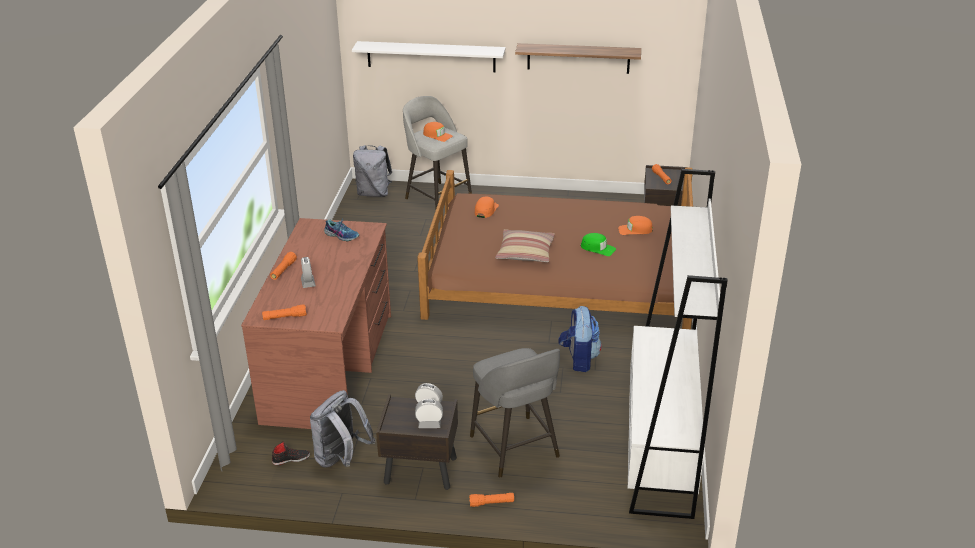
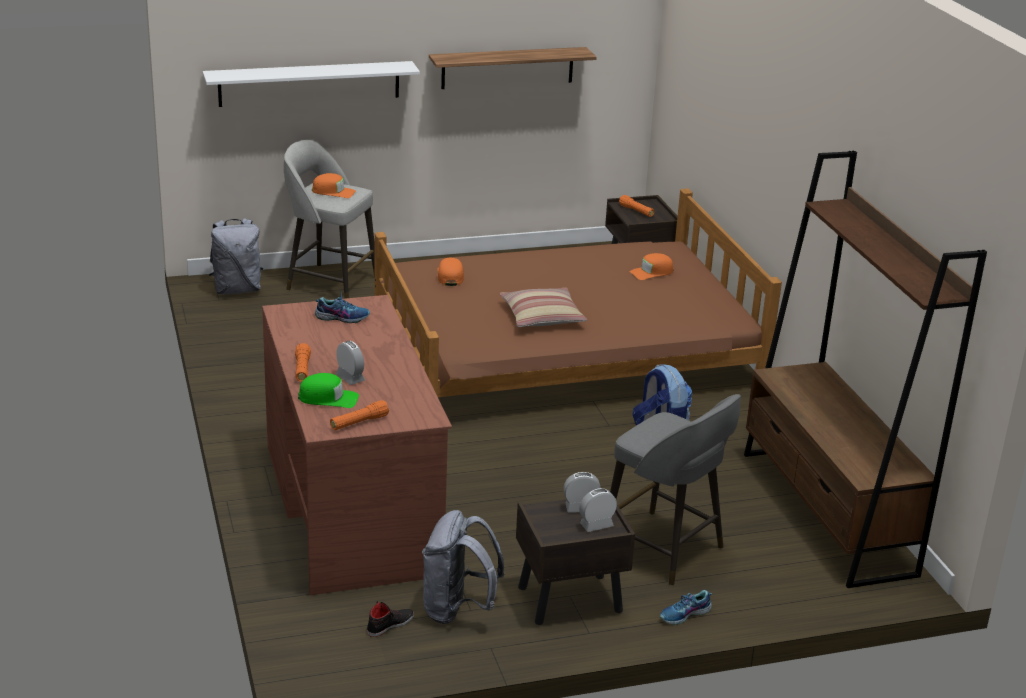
camera: 25 degrees left, 5 degrees down
orange flashlight [469,493,514,507] -> shoe [660,590,712,625]
green cap [581,233,616,256] -> green cap moved to [298,373,359,408]
white bookcase [628,169,728,519] -> brown bookcase [744,151,987,588]

